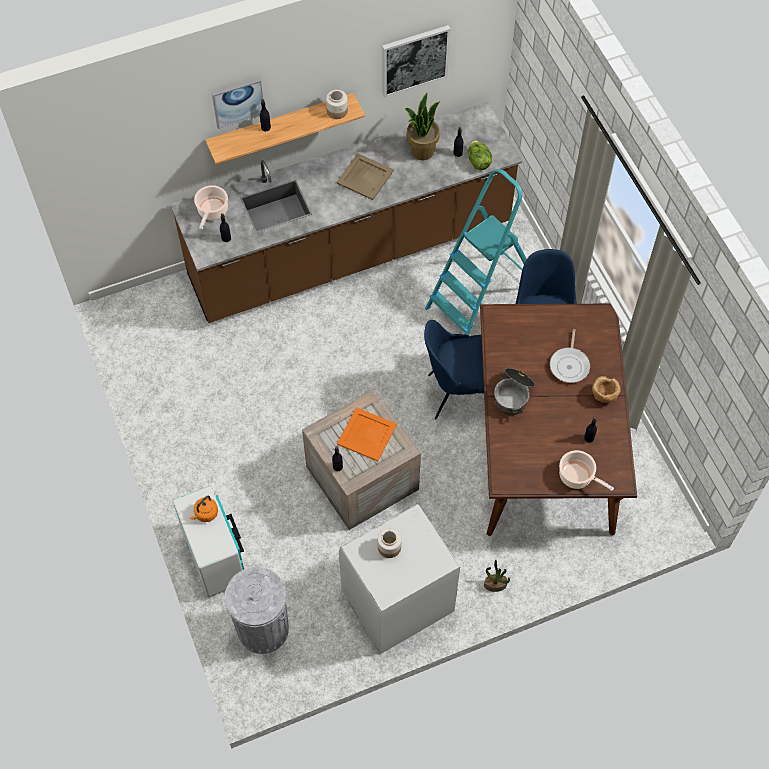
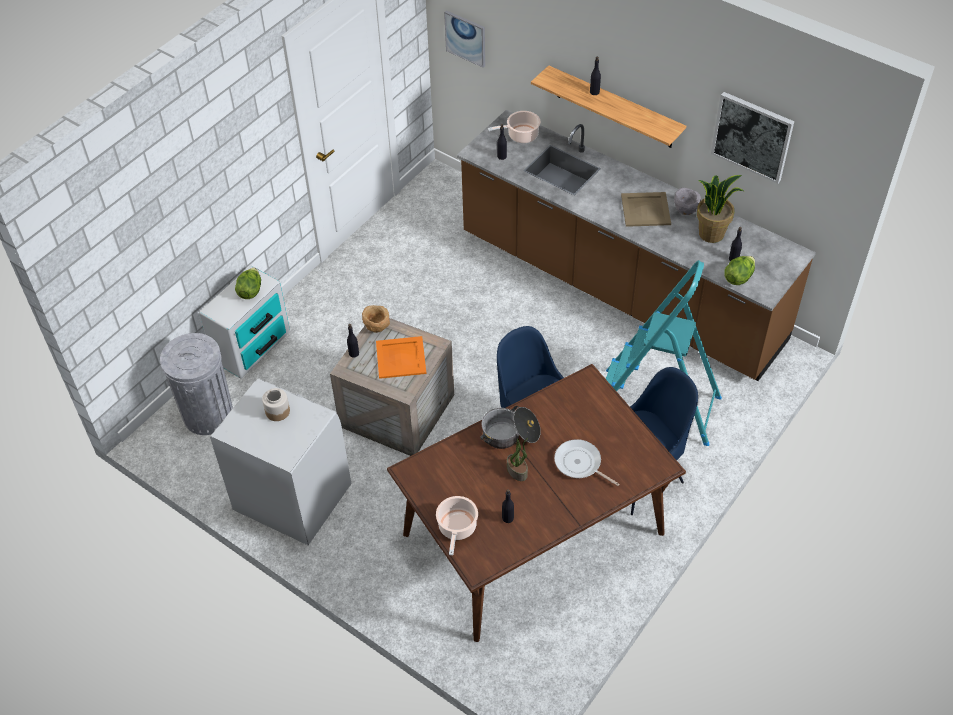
camera: 60 degrees right, 10 degrees down
orange kettle [190,496,218,522] -> lettuce [235,268,261,299]
picture [212,78,263,129] -> picture moved to [444,10,485,68]
jar [326,90,348,119] -> none
potted plant [484,560,510,592] -> potted plant moved to [507,438,528,481]
frying pan [550,329,590,383] -> frying pan turned 60 degrees clockwise [554,439,619,486]
brown bowl [592,376,621,403] -> brown bowl moved to [362,305,390,333]
none -> grey bowl [674,188,701,215]

